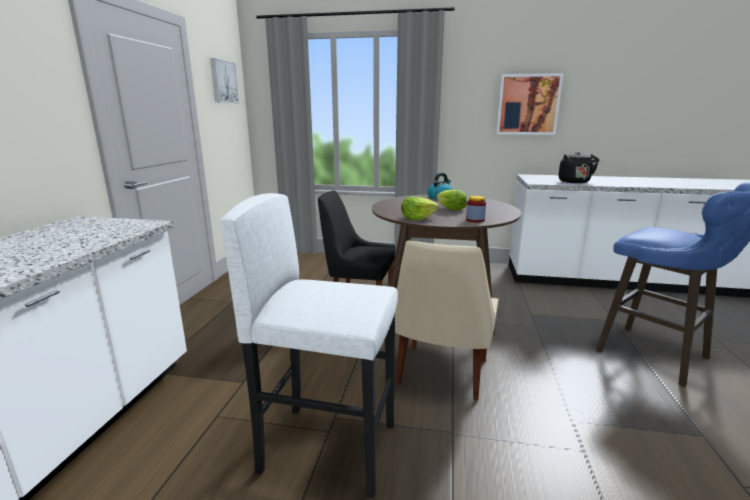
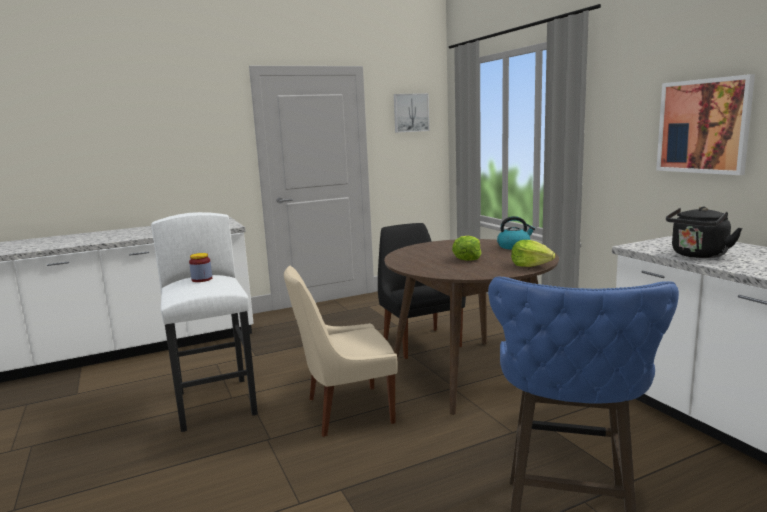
camera: 55 degrees right, 5 degrees down
lettuce [401,196,439,220] -> lettuce moved to [511,240,555,267]
jar [466,196,486,223] -> jar moved to [189,253,212,282]

